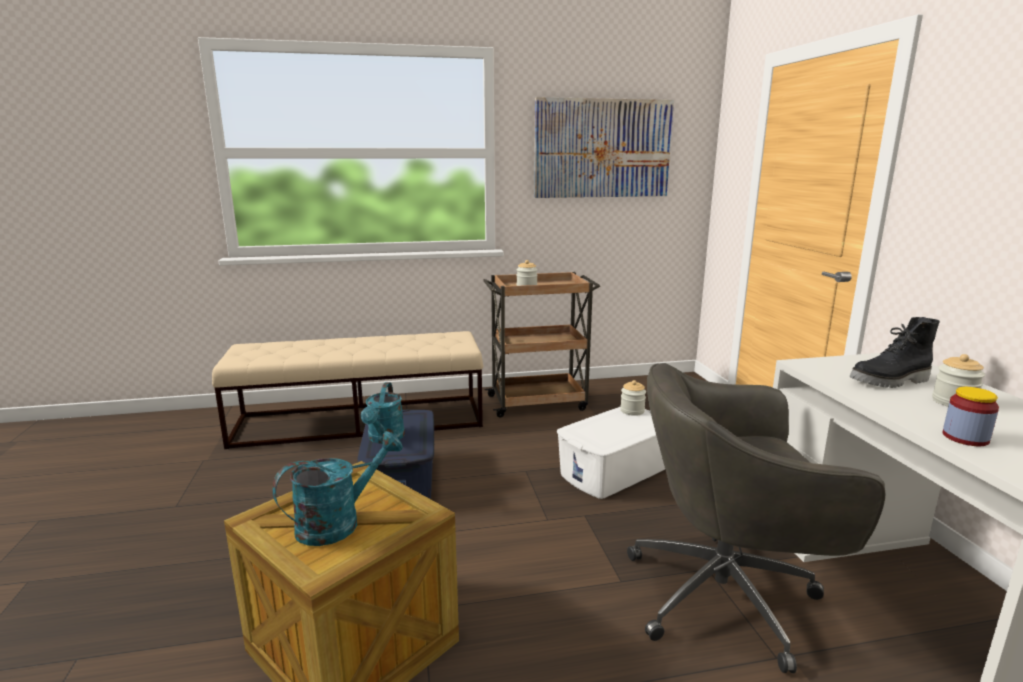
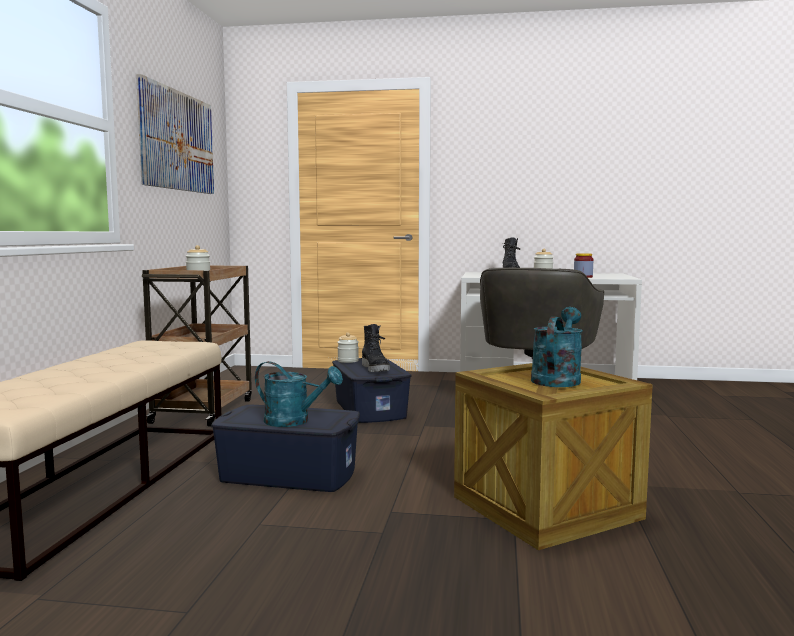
camera: 70 degrees left, 10 degrees down
turquoise watering can [272,431,403,546] -> turquoise watering can turned 45 degrees clockwise [531,307,583,387]
white storage box [557,407,665,499] -> blue storage box [332,358,412,423]
none -> black boot [362,324,390,372]

